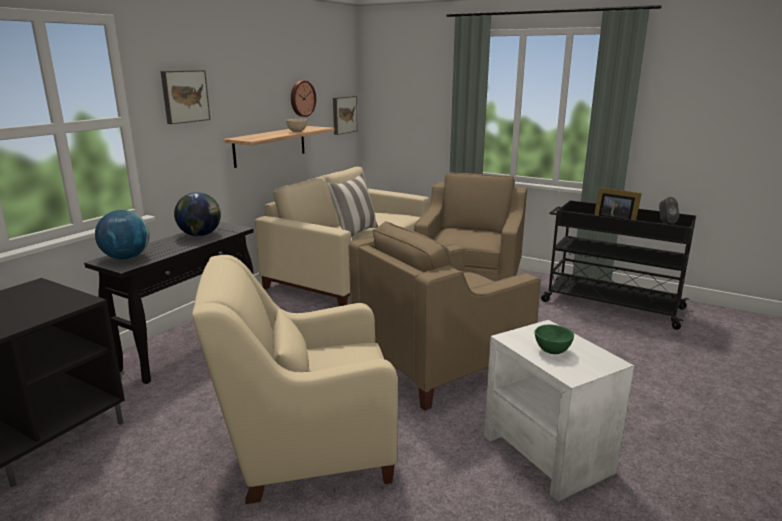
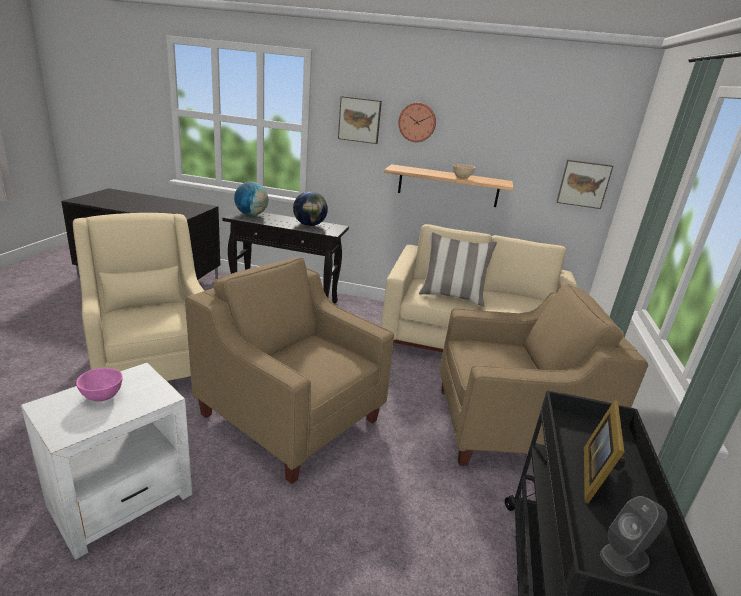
camera: 70 degrees right, 5 degrees up
wall clock [291,81,316,117] -> wall clock moved to [398,103,436,142]
green bowl [535,324,574,354] -> pink bowl [76,368,123,401]

